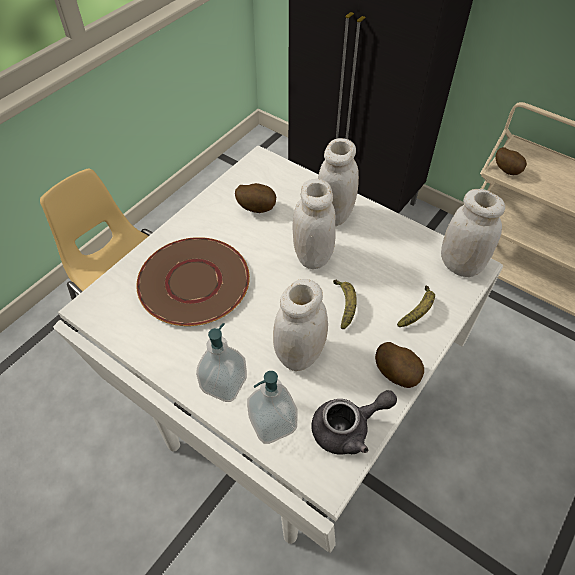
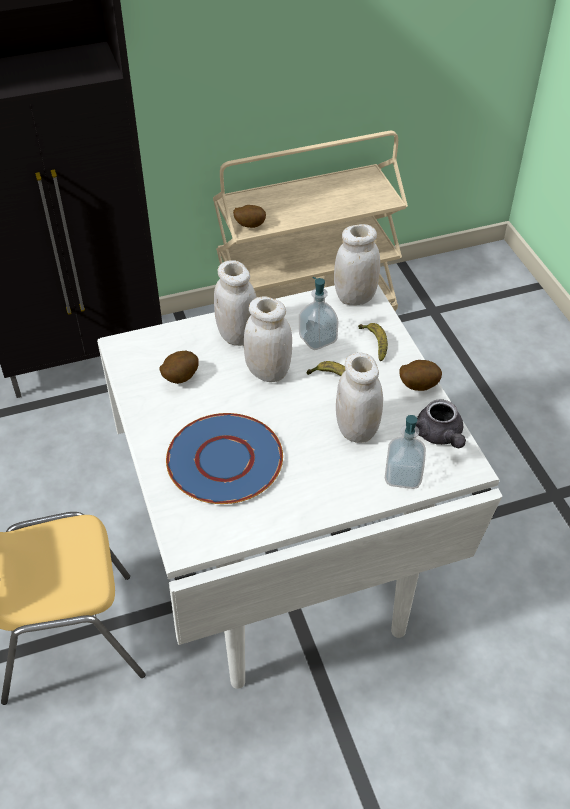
camera: 55 degrees left, 5 degrees down
brown plate [136,237,250,326] -> blue plate [166,413,283,504]
soap dispenser [196,323,247,402] -> soap dispenser moved to [299,277,338,350]
grey teapot [312,390,397,455] -> grey teapot turned 150 degrees clockwise [416,399,466,448]

